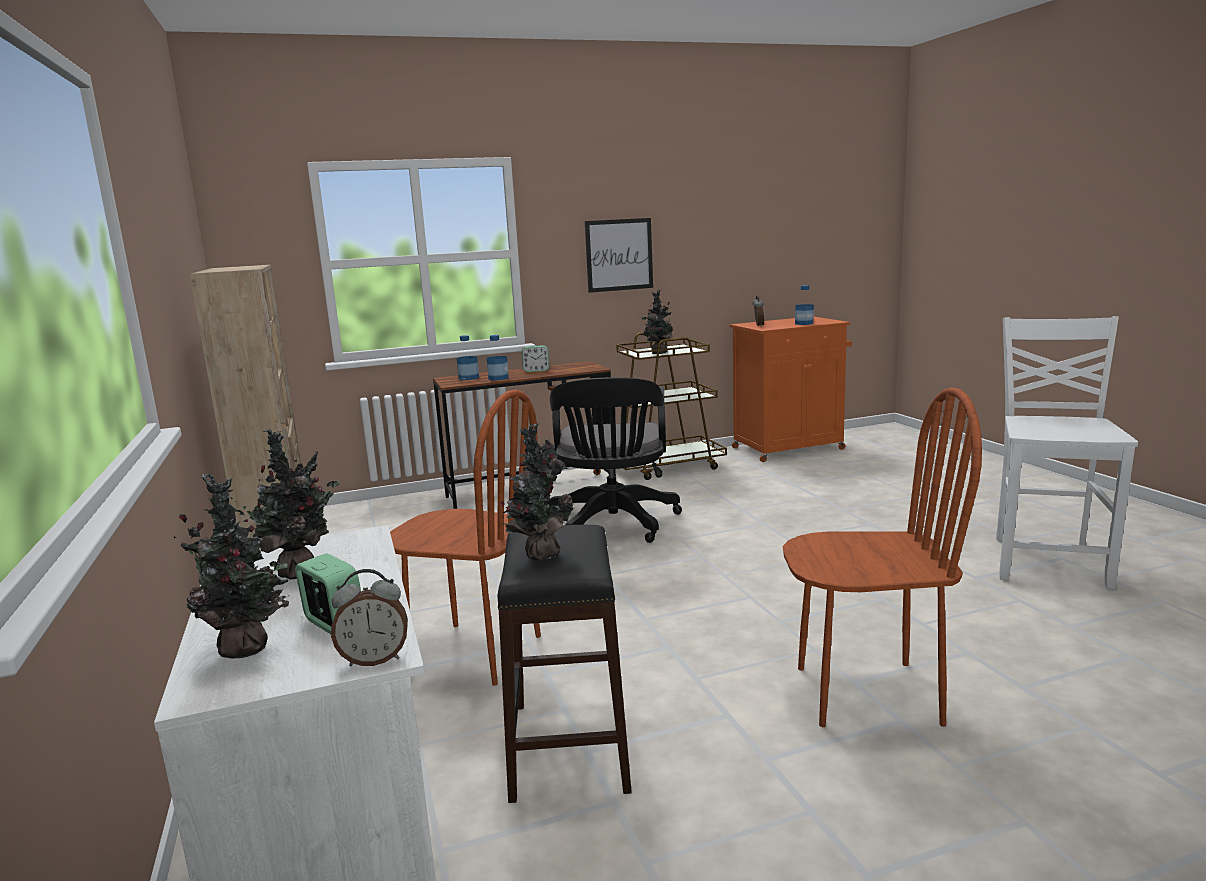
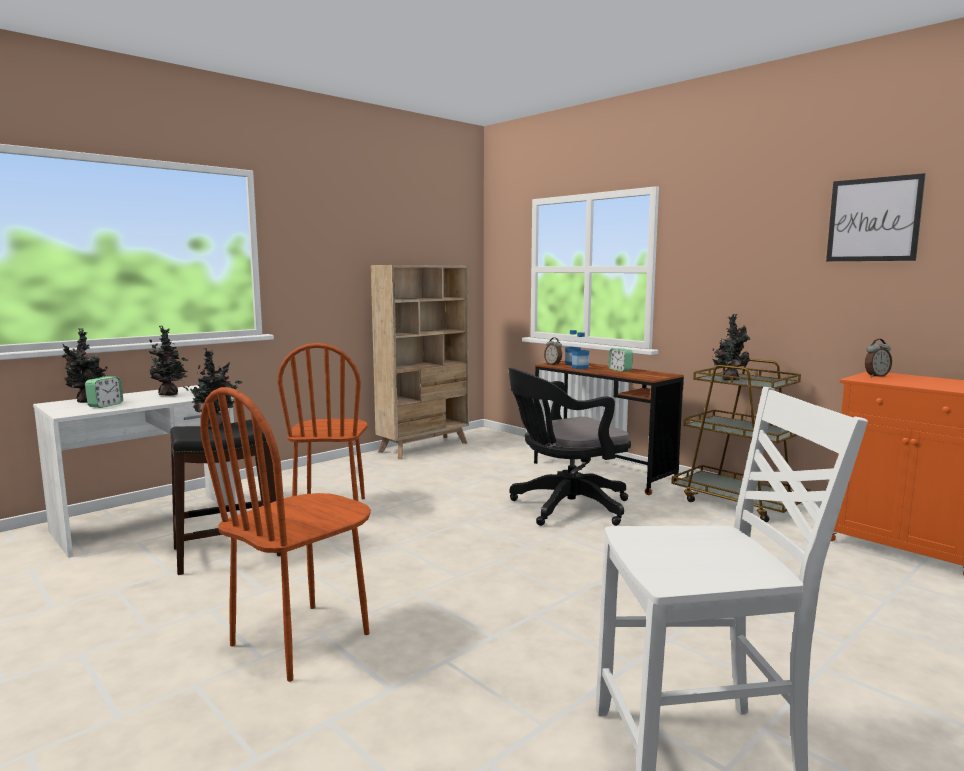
camera: 65 degrees right, 5 degrees down
alarm clock [331,569,408,666] -> alarm clock moved to [544,338,562,366]
picture [585,218,653,293] -> picture moved to [826,173,926,261]
brown chair [783,387,982,727] -> brown chair turned 60 degrees clockwise [200,387,371,682]
bottle [795,285,814,325] -> none

